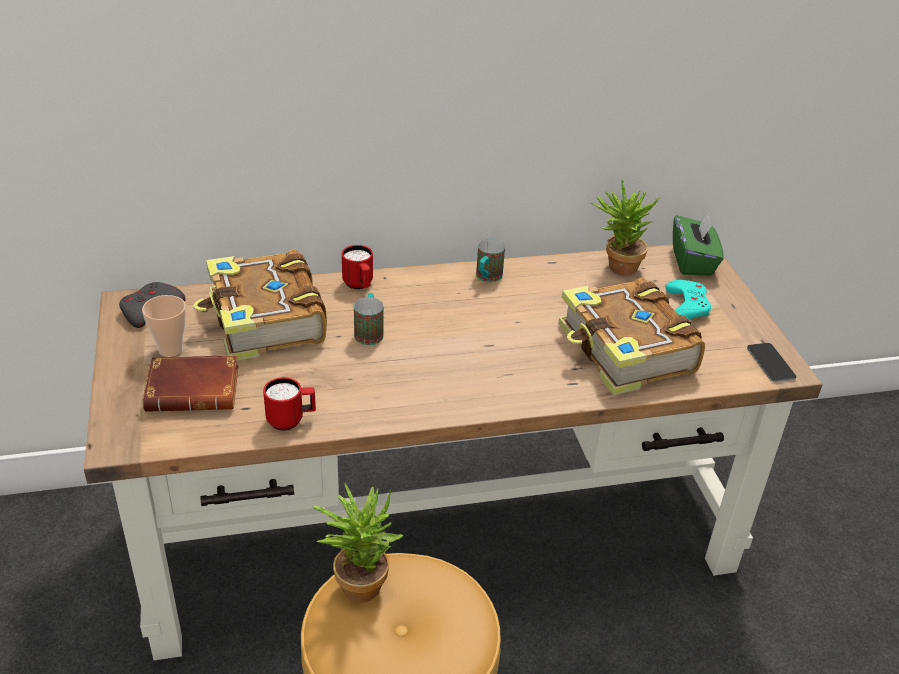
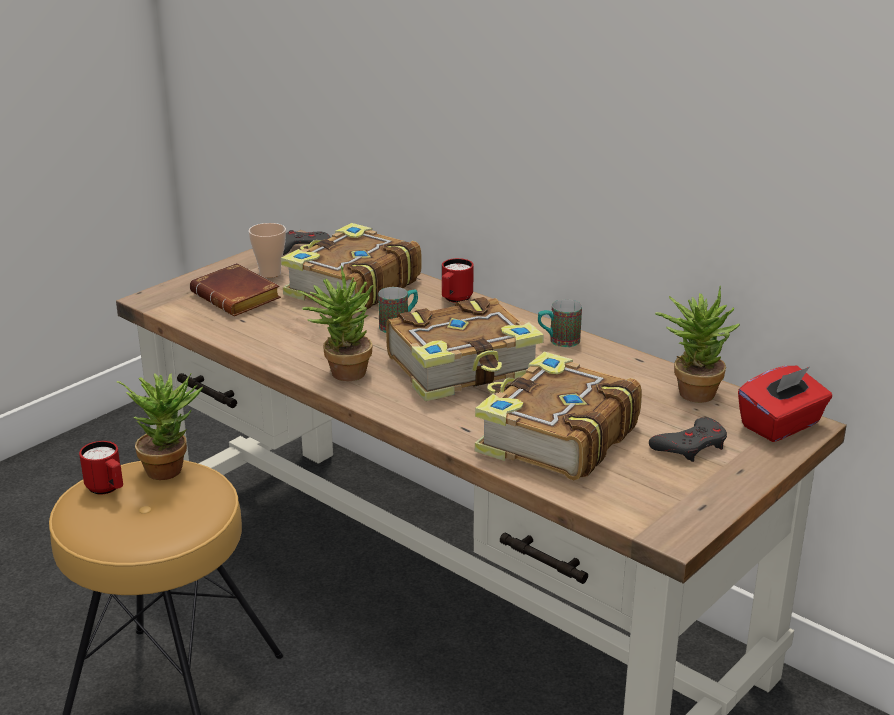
camera: 55 degrees right, 10 degrees down
red mug [263,377,316,430] -> red mug moved to [79,441,123,494]
turquoise game controller [665,280,711,320] -> grey game controller [649,417,727,462]
green tissue box [673,213,724,276] -> red tissue box [738,366,832,442]
phone [747,343,796,382] -> none
none -> potted plant [297,266,374,381]
none -> book [386,297,544,401]

